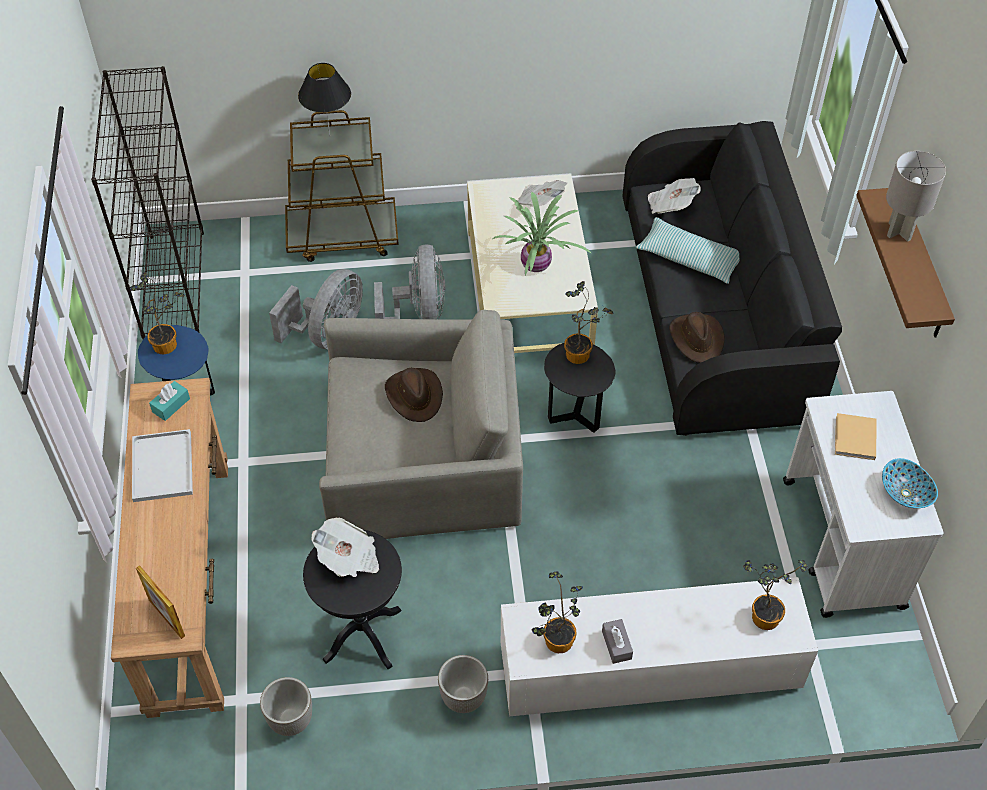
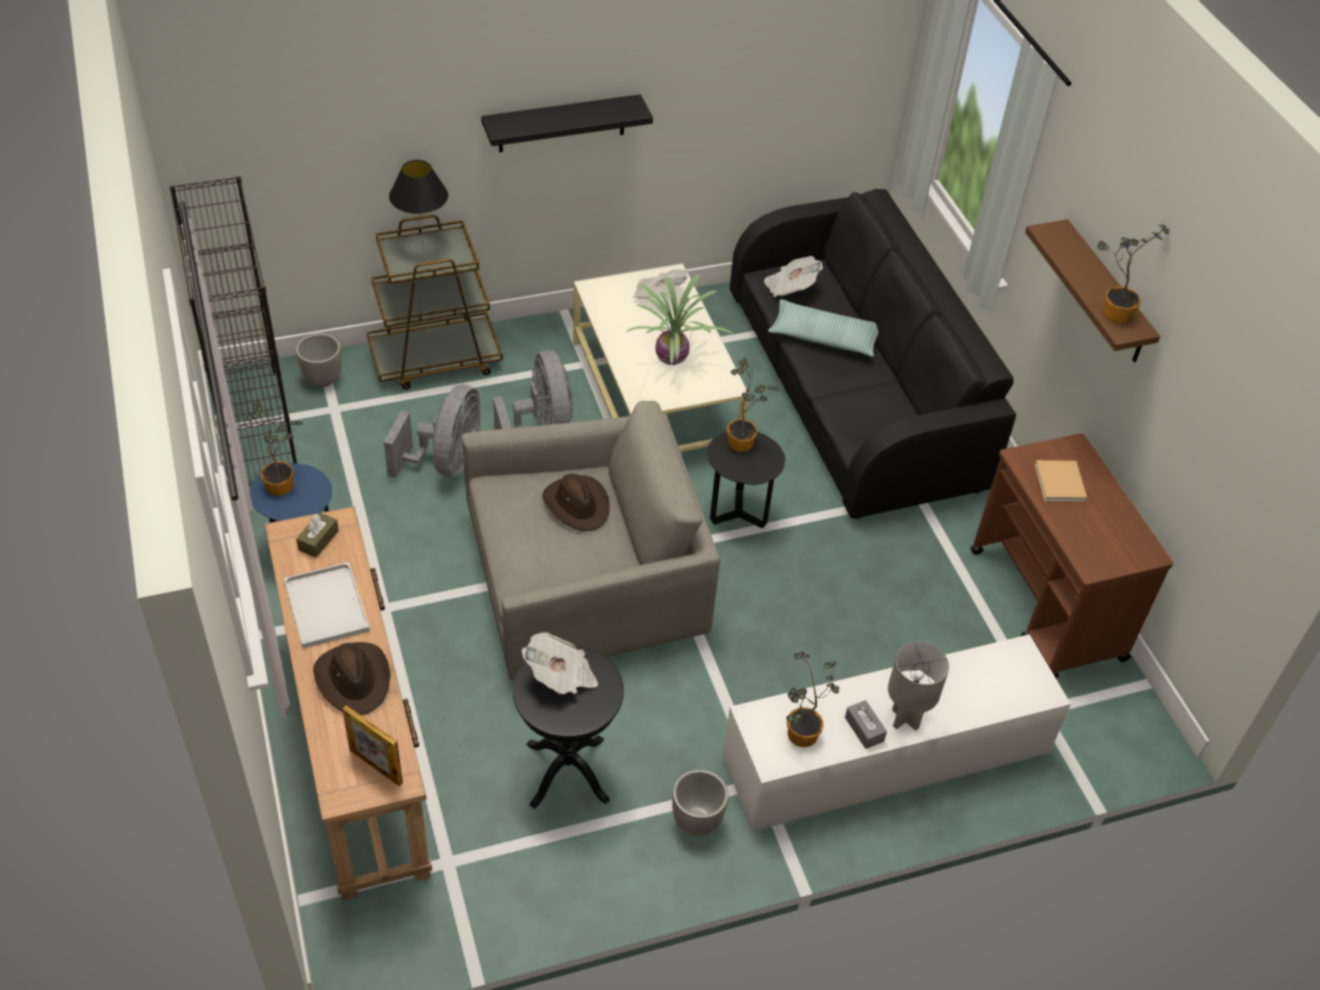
camera: 15 degrees left, 5 degrees down
turquoise tissue box [149,381,190,421] -> brown tissue box [296,512,339,558]
planter [260,677,312,736] -> planter moved to [296,333,342,387]
brown hat [669,312,725,363] -> brown hat moved to [313,642,391,715]
potted plant [743,560,808,630] -> potted plant moved to [1097,225,1170,323]
white cart [783,391,944,618] -> brown cart [970,433,1173,678]
bowl [882,458,938,508] -> none
grey table lamp [886,151,946,242] -> grey table lamp moved to [888,641,949,731]
none -> black shelf [481,94,653,152]

